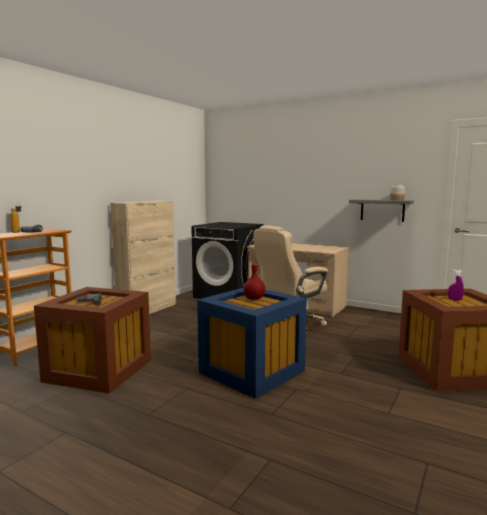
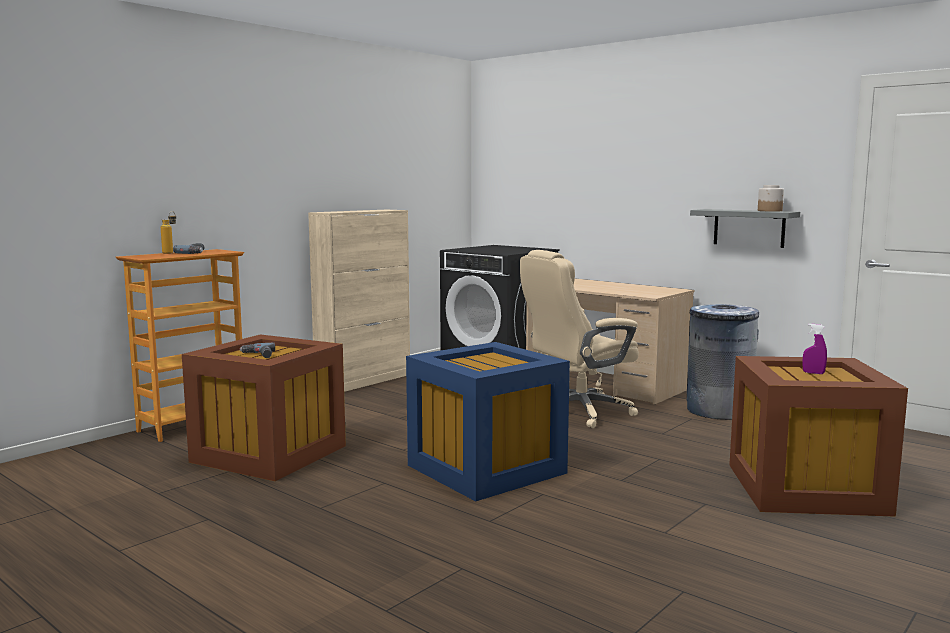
camera: 10 degrees right, 0 degrees up
red bottle [243,262,265,300] -> none
none -> grey trash can [687,304,759,420]

